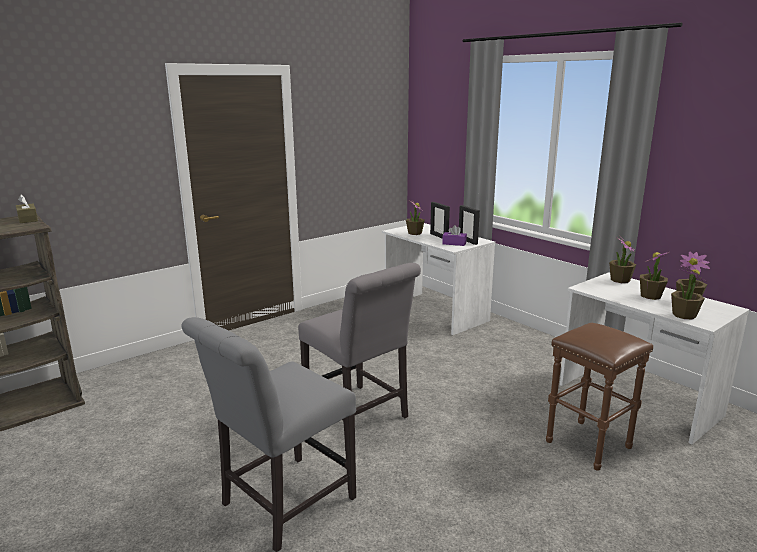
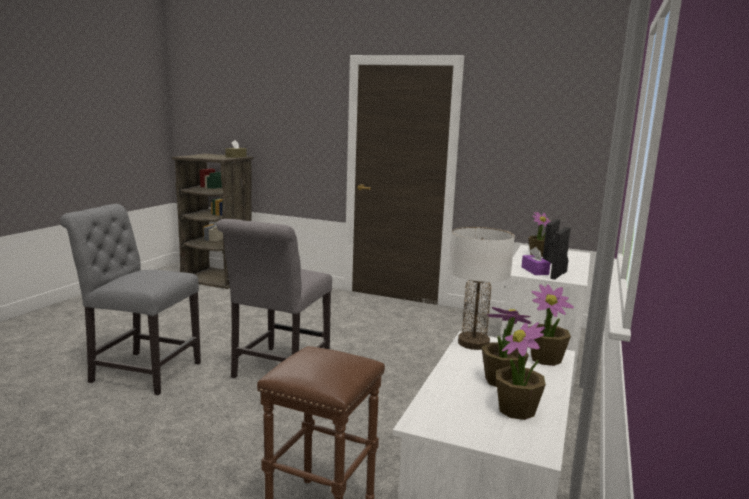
camera: 60 degrees right, 5 degrees down
potted plant [671,264,707,320] -> none
none -> table lamp [449,227,515,350]

